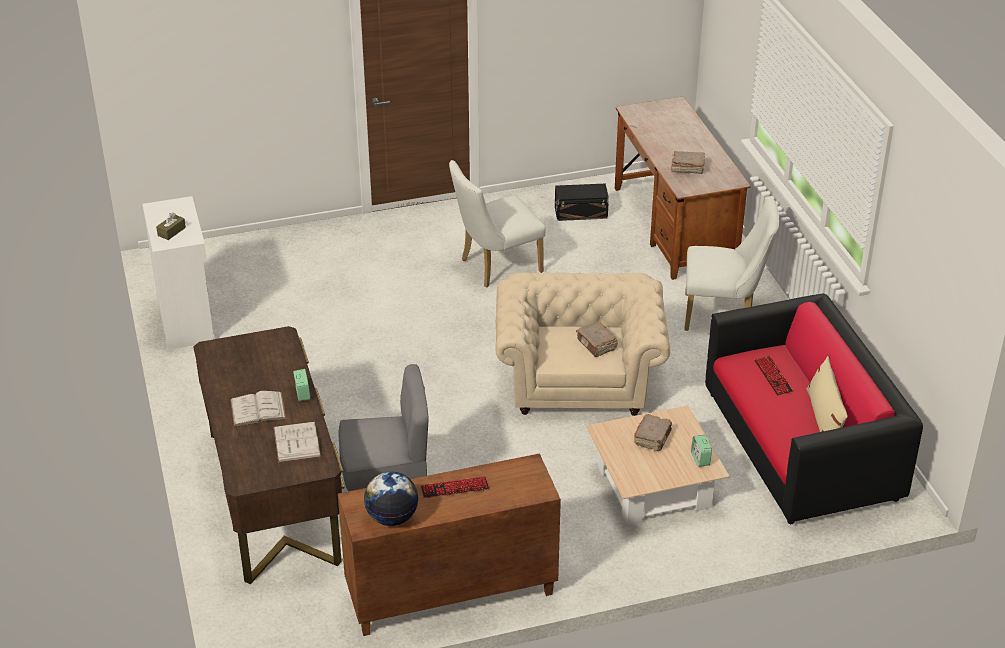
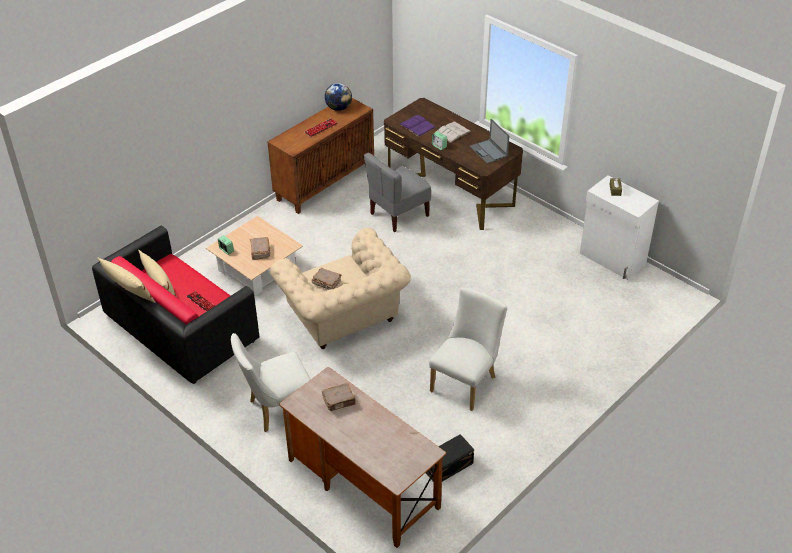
camera: 150 degrees right, 5 degrees up
white book [274,421,321,463] -> purple book [400,115,435,137]
none -> beige pillow [97,257,155,303]
none -> laptop [469,119,509,164]

